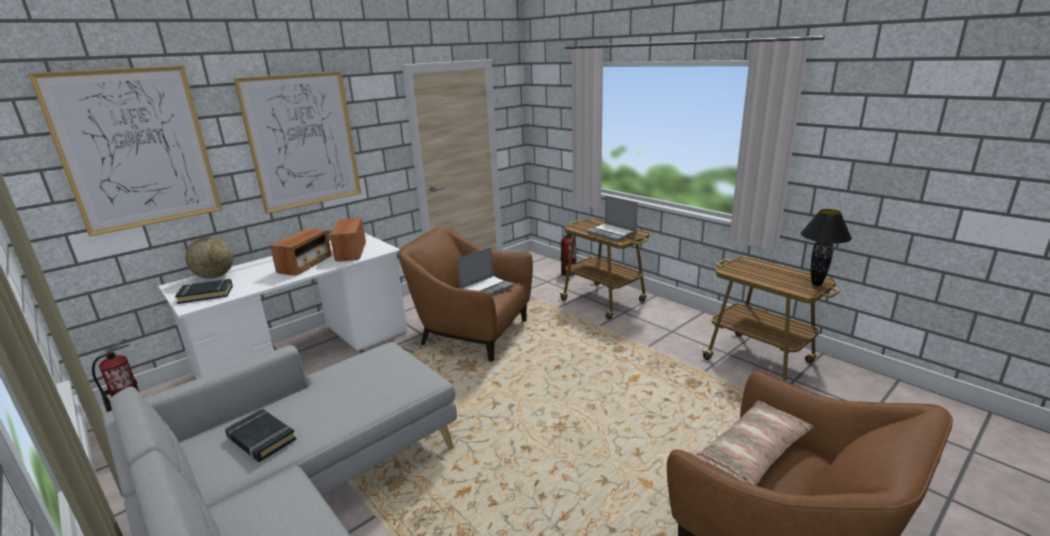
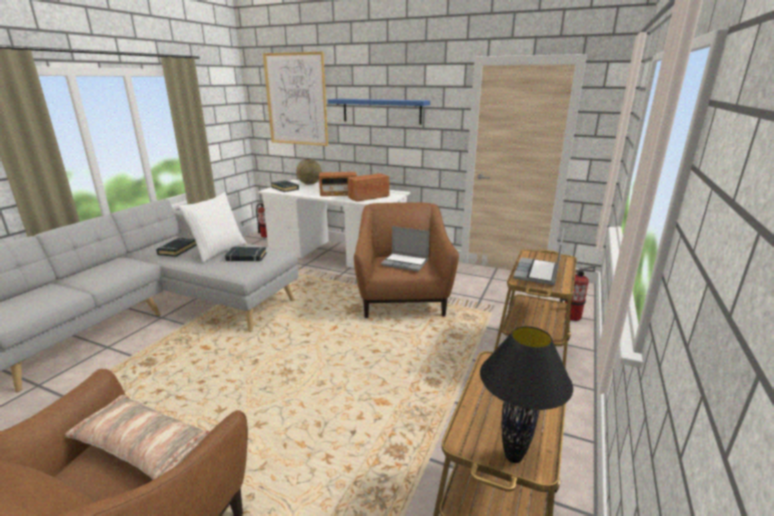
camera: 65 degrees right, 0 degrees up
picture [233,71,361,214] -> blue shelf [328,99,430,125]
none -> white pillow [178,192,247,262]
none -> black book [225,247,267,262]

